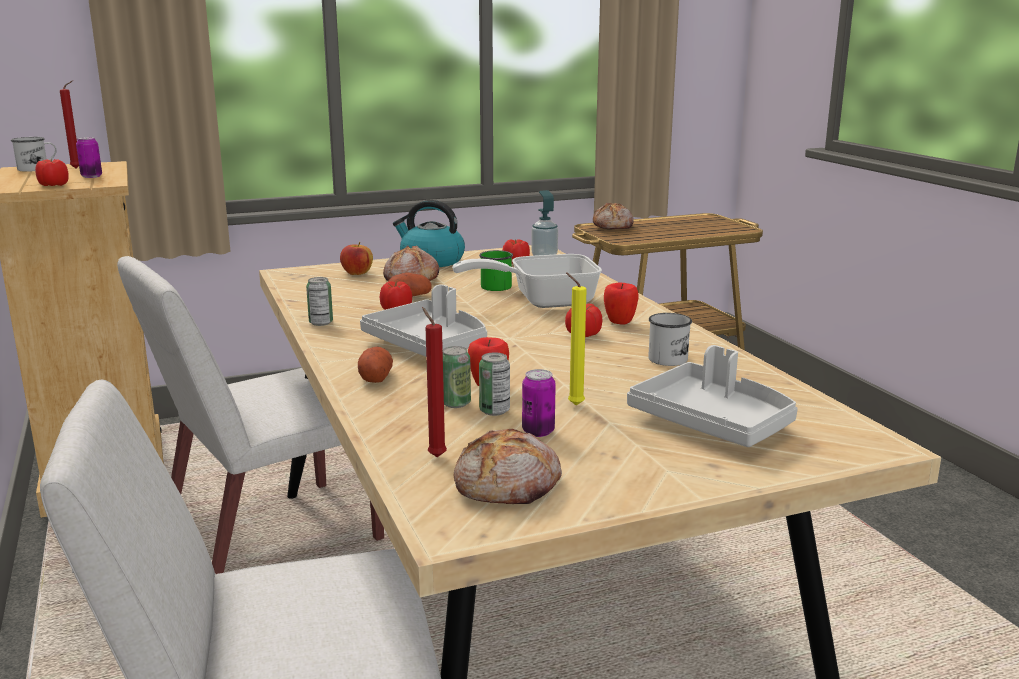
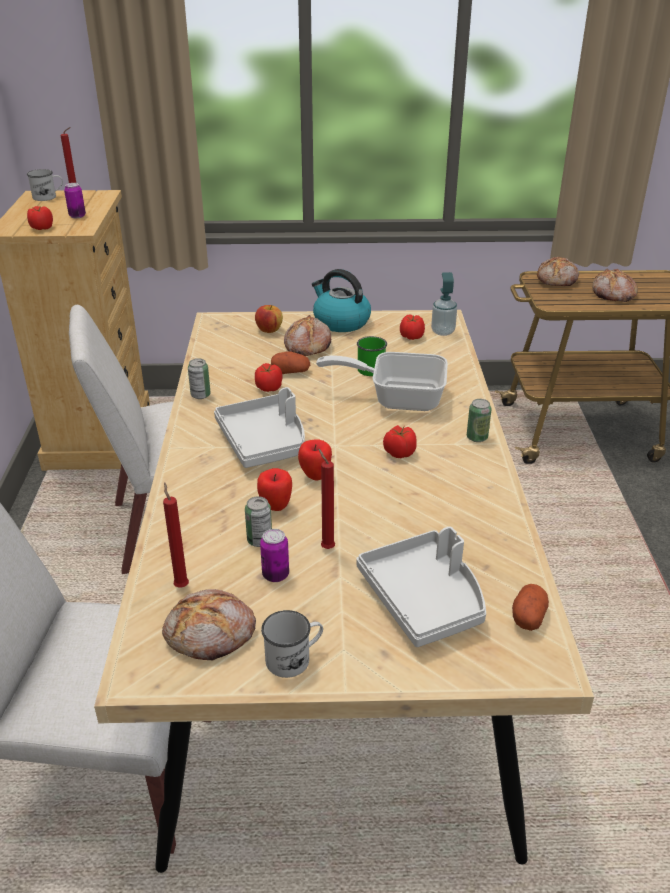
camera: 20 degrees right, 15 degrees up
potato [358,347,393,383] -> potato moved to [512,584,549,631]
can [443,346,471,408] -> can moved to [467,399,492,442]
yellow candle [566,272,587,405] -> red candle [318,449,335,549]
apple [604,282,639,325] -> apple moved to [298,440,332,481]
white mug [648,313,692,366] -> white mug moved to [261,610,323,678]
none -> bread [592,269,638,302]

